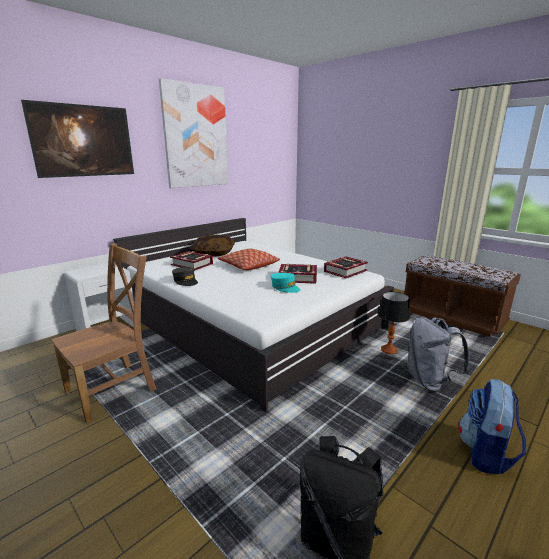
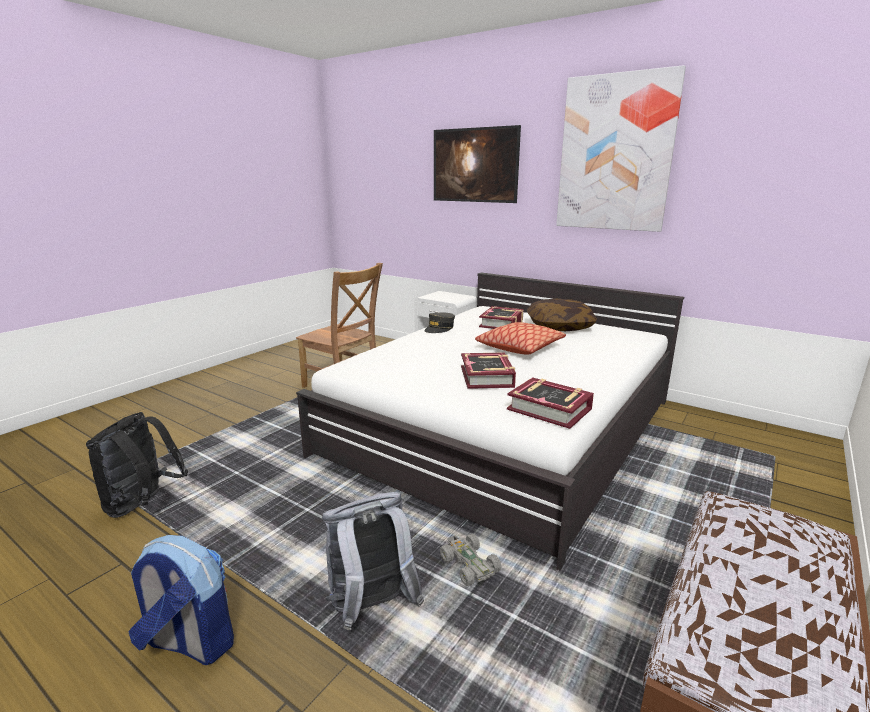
camera: 80 degrees right, 0 degrees up
turquoise cap [271,273,300,293] -> none
table lamp [378,292,410,354] -> grey toy car [440,534,501,586]

